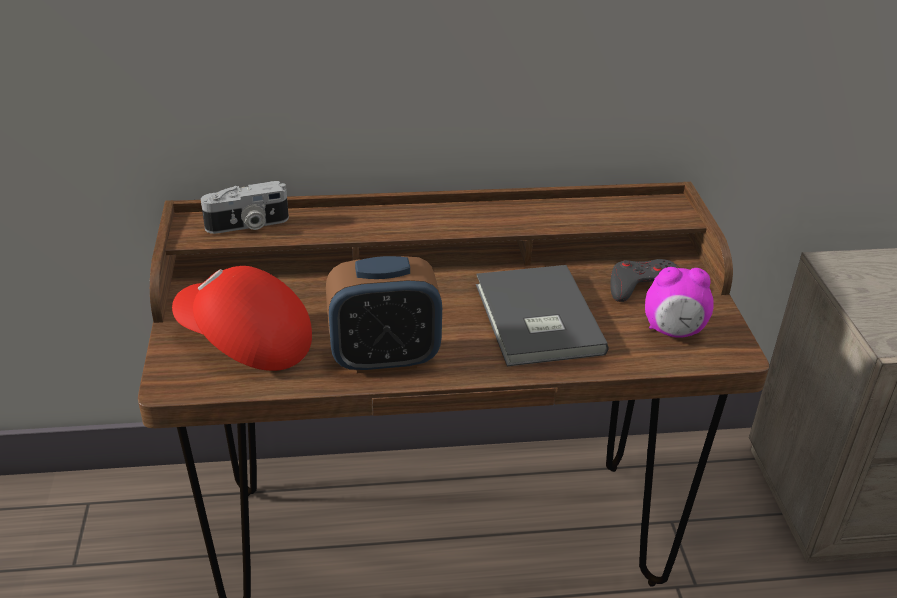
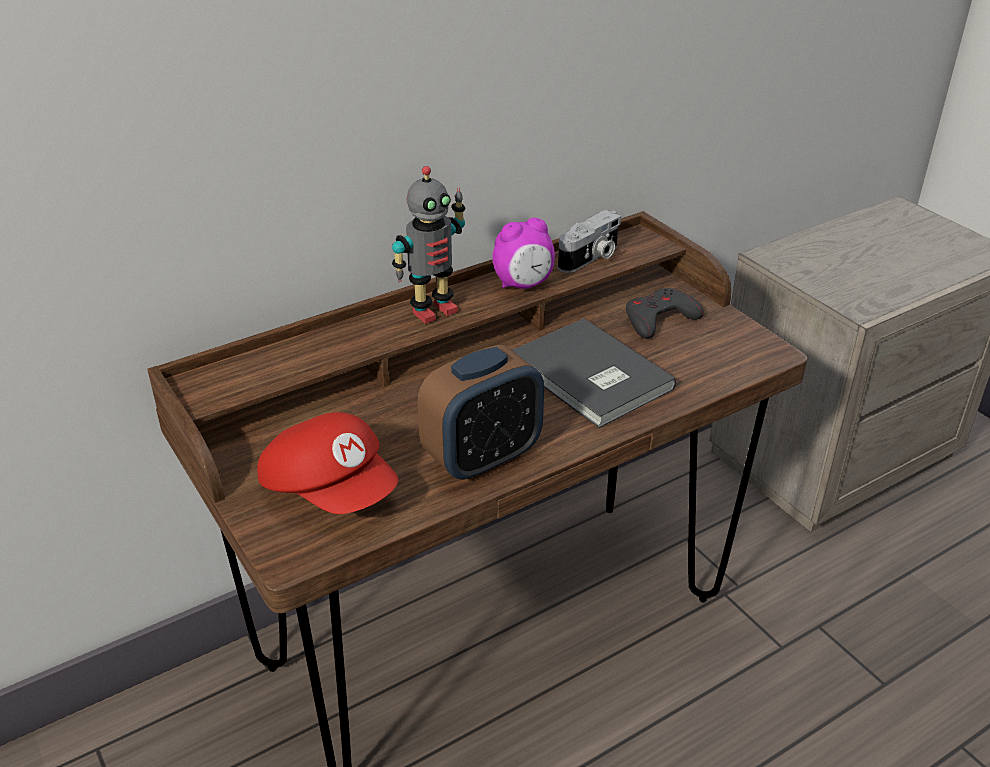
camera: 25 degrees left, 0 degrees up
red cap [172,266,312,371] -> red cap turned 135 degrees counterclockwise [257,412,399,514]
camera [201,181,289,234] -> camera moved to [558,210,621,273]
alarm clock [645,267,714,338] -> alarm clock moved to [492,218,555,289]
none -> toy robot [392,166,465,324]

